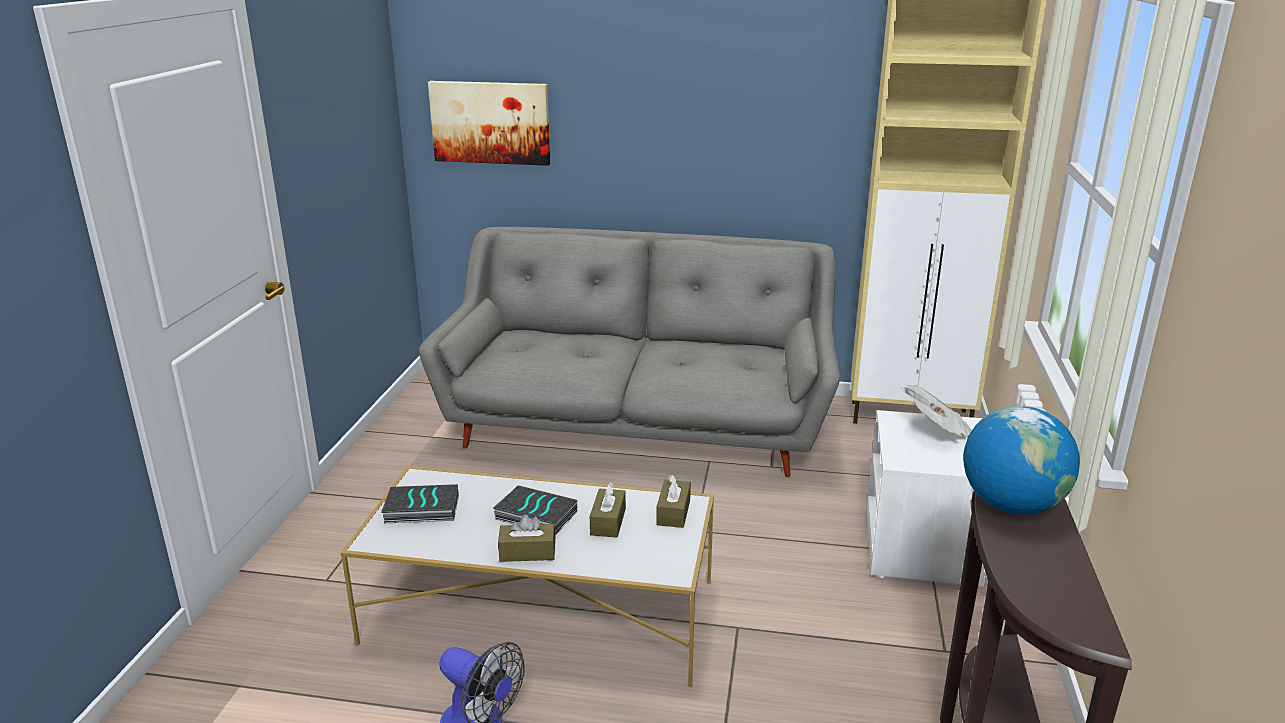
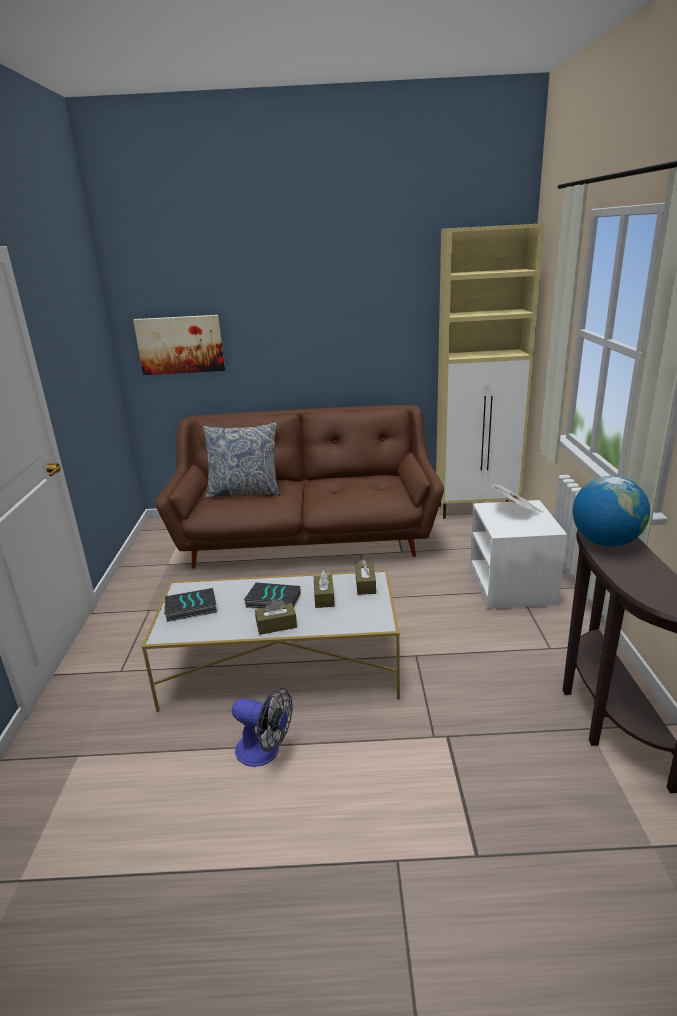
camera: 10 degrees left, 0 degrees up
grey sofa [419,227,840,477] -> brown sofa [155,405,444,569]
none -> pillow [203,422,280,498]

